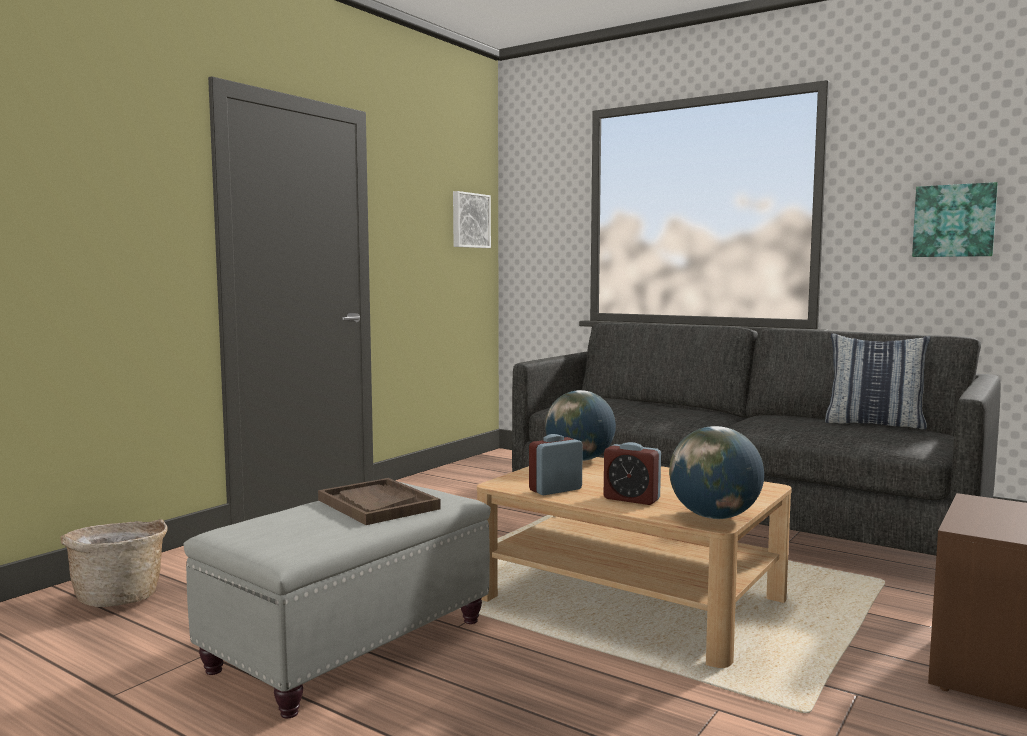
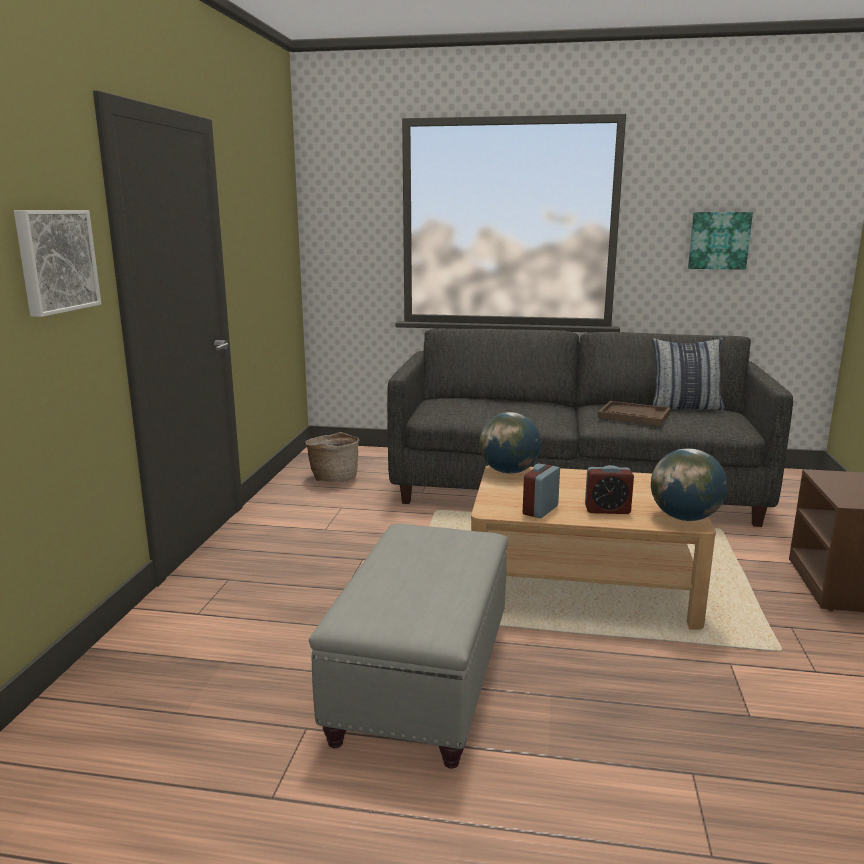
camera: 25 degrees left, 10 degrees up
basket [61,519,168,607] -> basket moved to [305,432,359,482]
brown tray [318,478,441,525] -> brown tray moved to [597,401,671,426]
picture [453,191,491,248] -> picture moved to [14,210,101,317]

